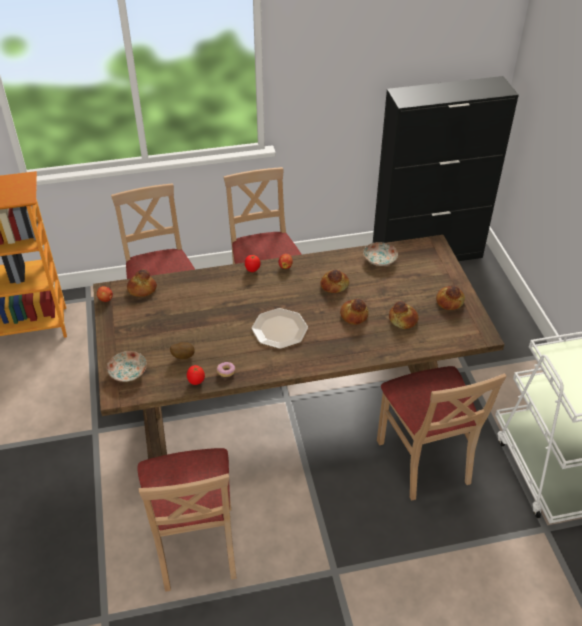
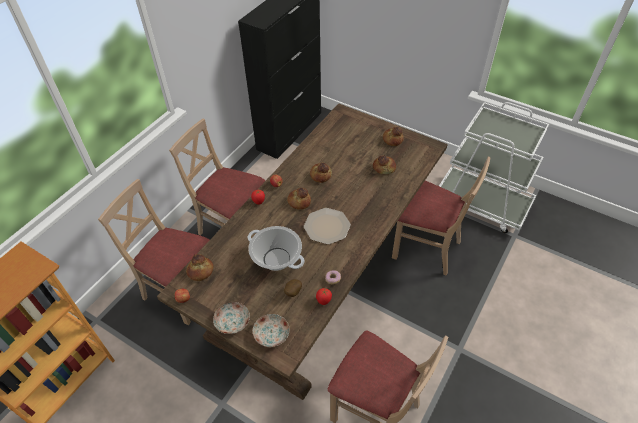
camera: 45 degrees left, 5 degrees up
bread [340,299,369,325] -> bread moved to [287,188,311,210]
plate [363,242,398,266] -> plate moved to [213,302,250,334]
none -> cooking pot [248,226,305,271]

